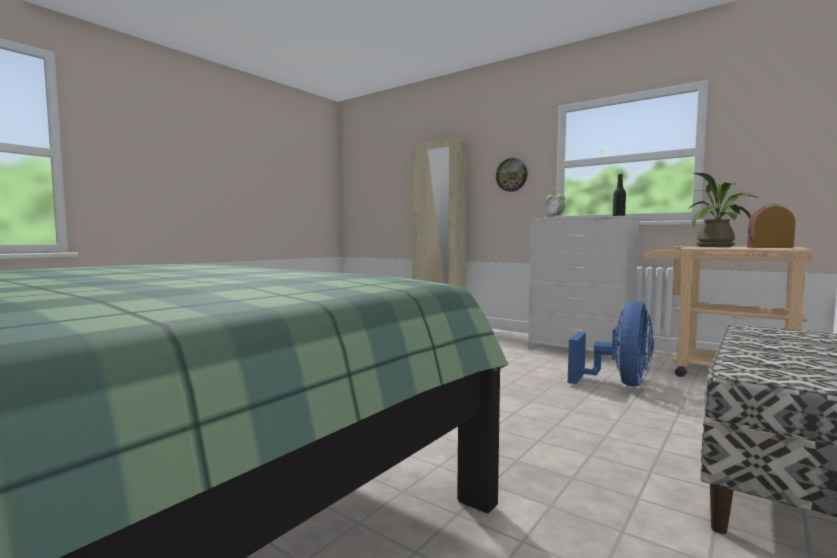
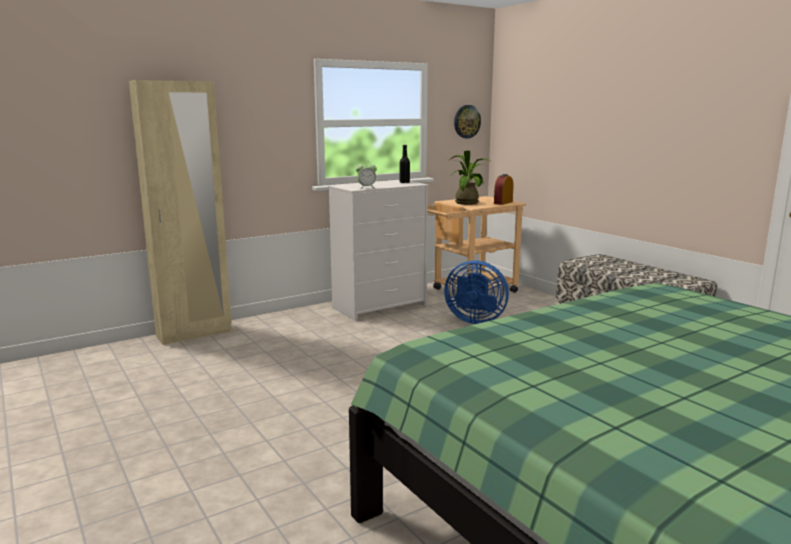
camera: 70 degrees left, 10 degrees up
wall clock [496,158,527,192] -> wall clock moved to [454,105,481,138]
blue fan [568,301,654,386] -> blue fan turned 150 degrees clockwise [444,260,509,324]

